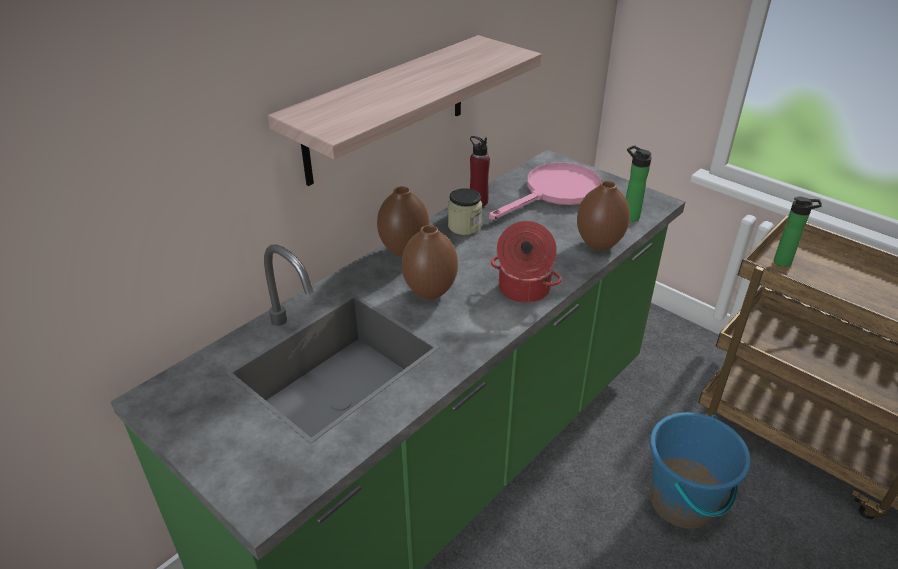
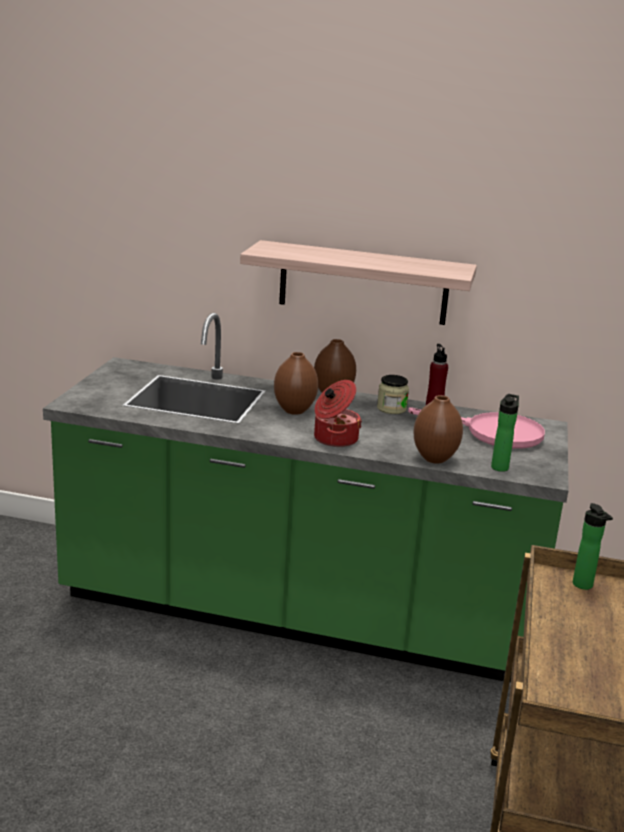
camera: 60 degrees right, 15 degrees down
blue bucket [650,412,751,529] -> none

